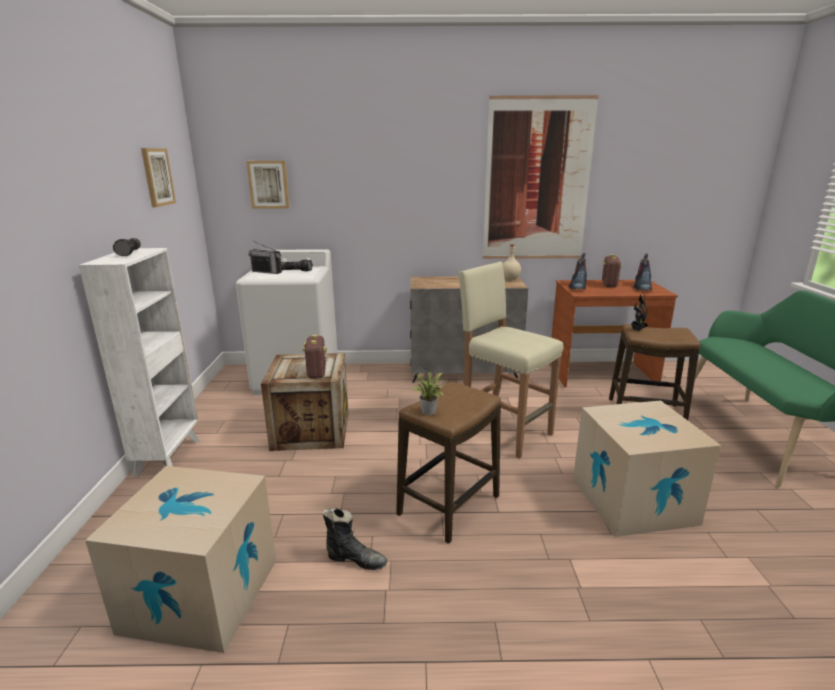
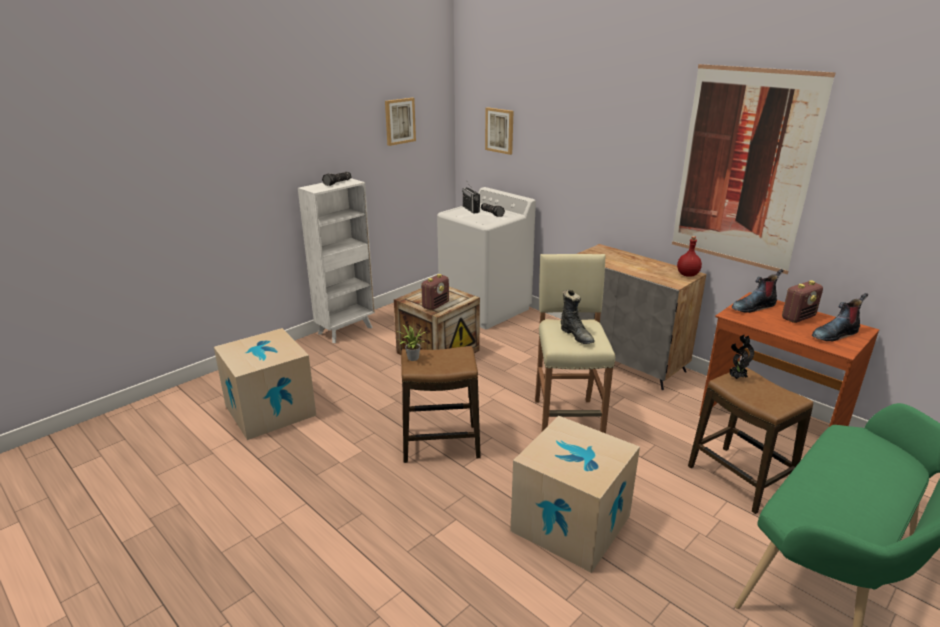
camera: 45 degrees right, 5 degrees up
black boot [322,508,387,570] -> black boot moved to [561,290,595,344]
beige bottle [503,244,521,280] -> red bottle [677,236,702,277]

